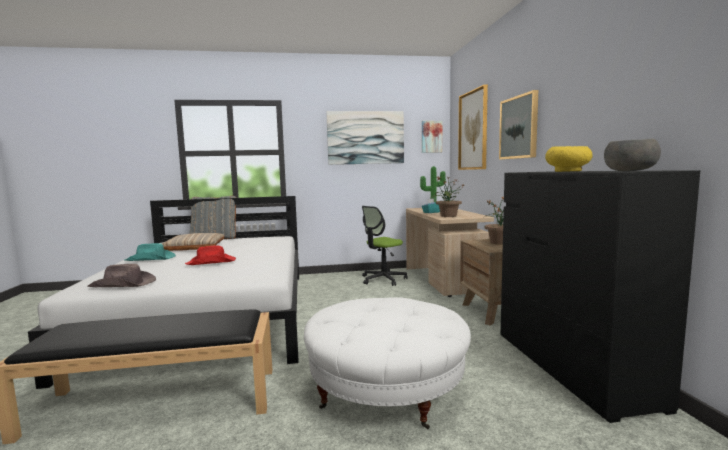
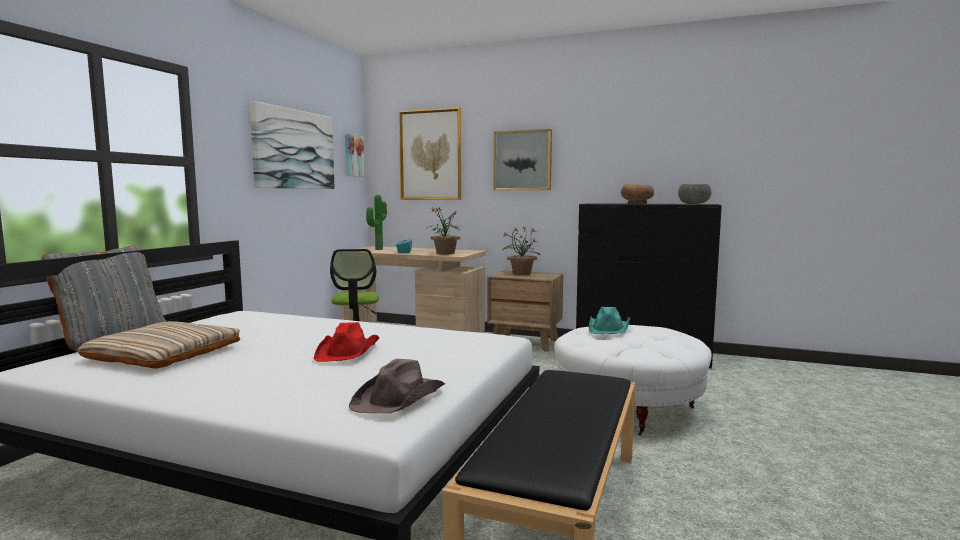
camera: 60 degrees left, 0 degrees up
turquoise hat [125,243,176,261] -> turquoise hat moved to [589,307,630,334]
yellow bowl [545,146,593,172] -> brown bowl [621,184,654,204]

